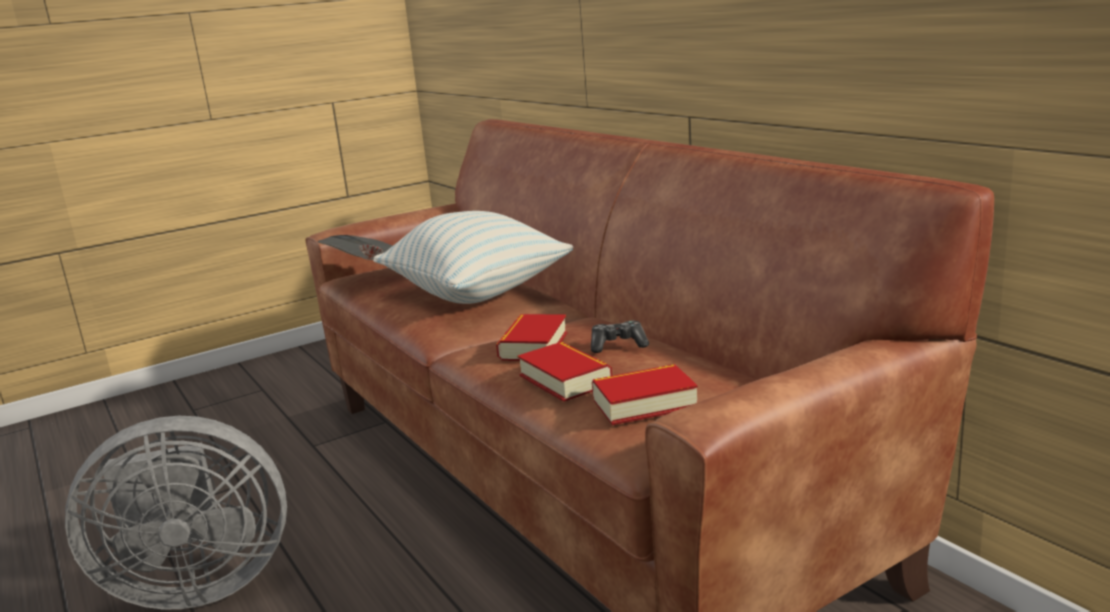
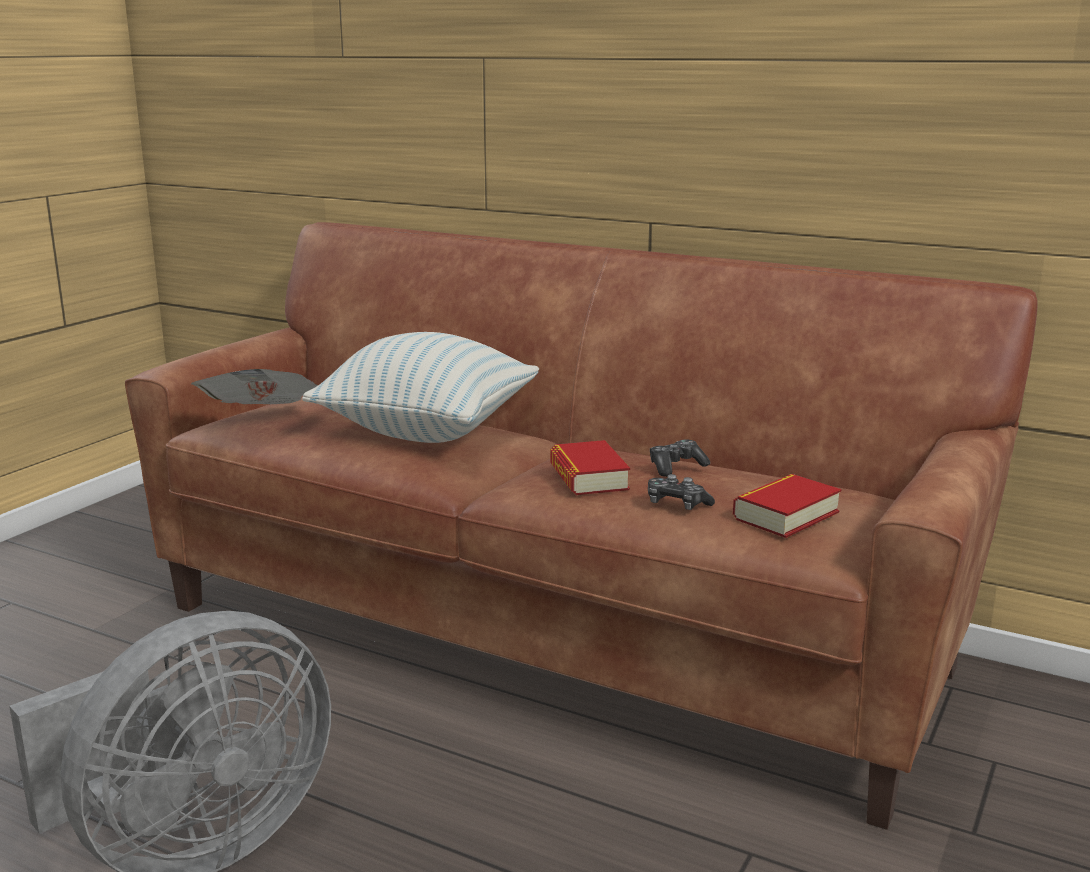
camera: 30 degrees left, 0 degrees up
book [517,342,612,402] -> game controller [648,474,715,510]

